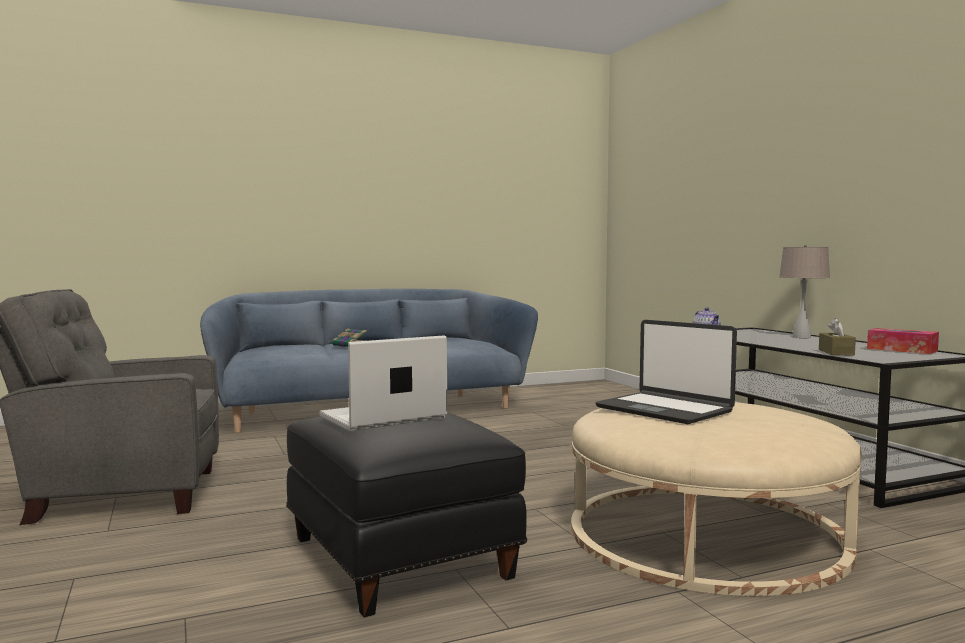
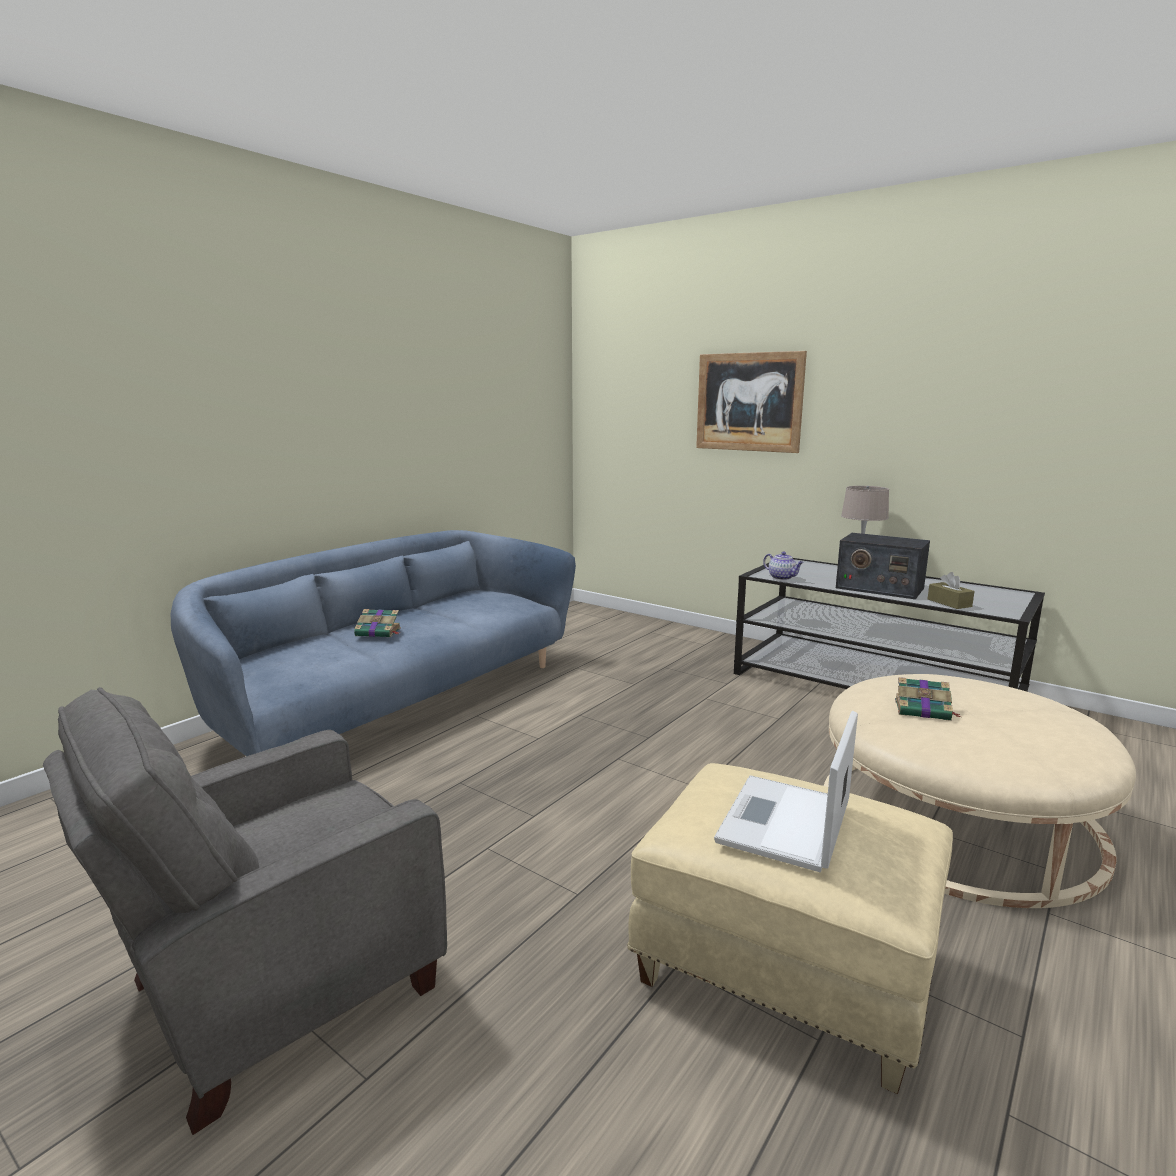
camera: 30 degrees left, 10 degrees up
black ottoman [286,412,527,617] -> beige ottoman [627,763,953,1094]
laptop [595,320,737,424] -> book [895,677,961,721]
tissue box [867,328,939,354] -> none
none -> picture [696,351,807,453]
none -> radio [836,533,930,599]

